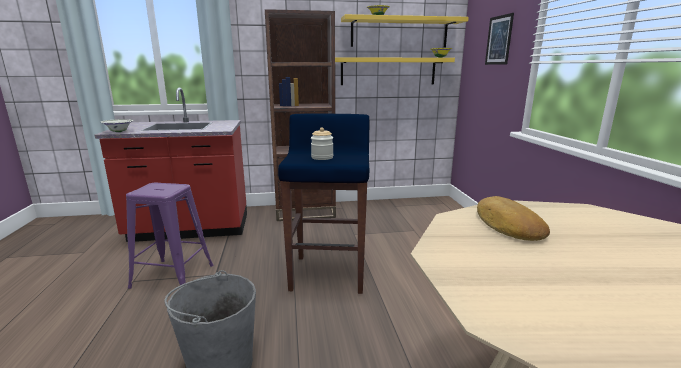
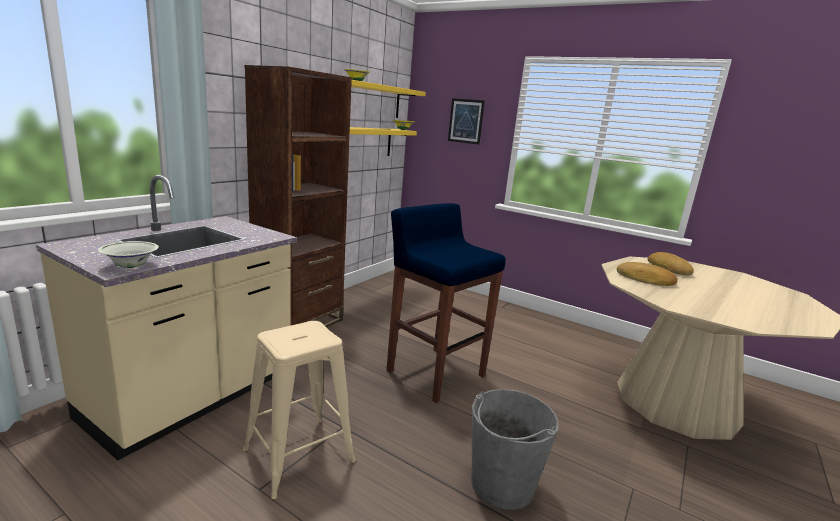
camera: 50 degrees left, 0 degrees up
red counter [95,88,247,242] -> beige counter [36,175,297,461]
purple stool [126,182,214,289] -> beige stool [243,321,356,499]
jar [311,127,333,160] -> none
none -> bread [648,252,694,275]

